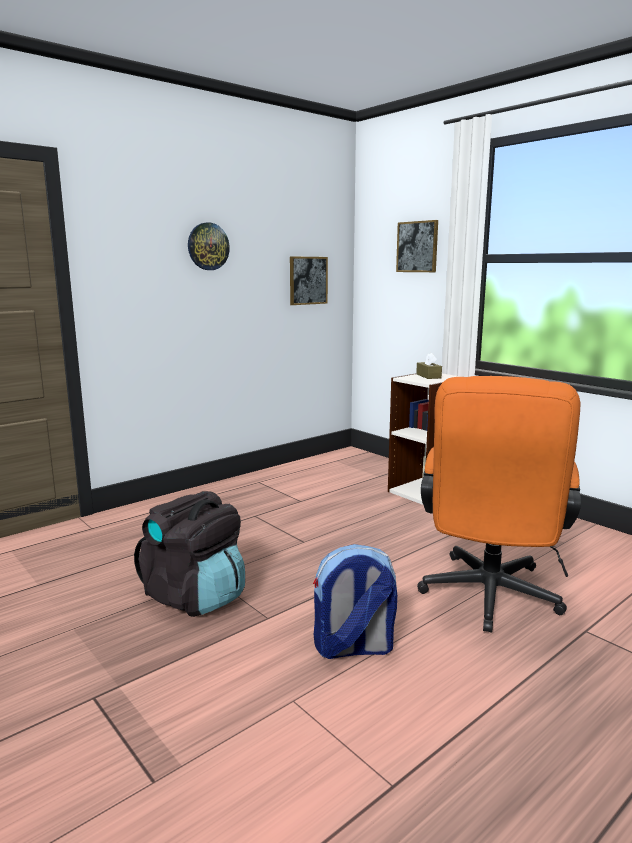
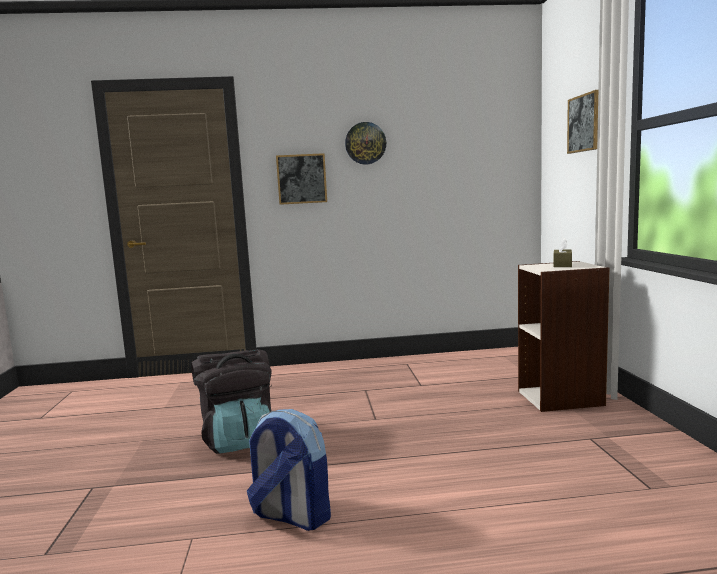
camera: 35 degrees right, 5 degrees down
picture [290,256,328,305] -> picture moved to [276,153,327,205]
orange office chair [417,376,581,632] -> none

